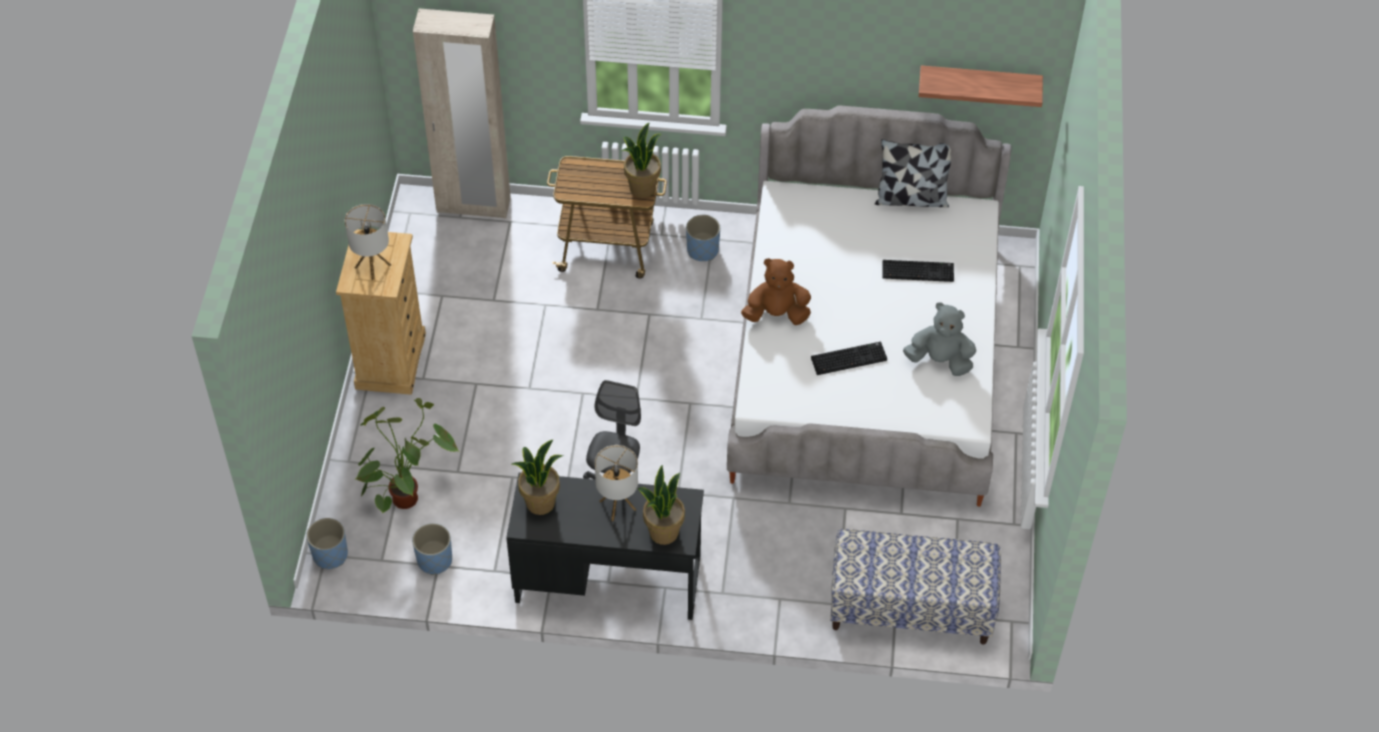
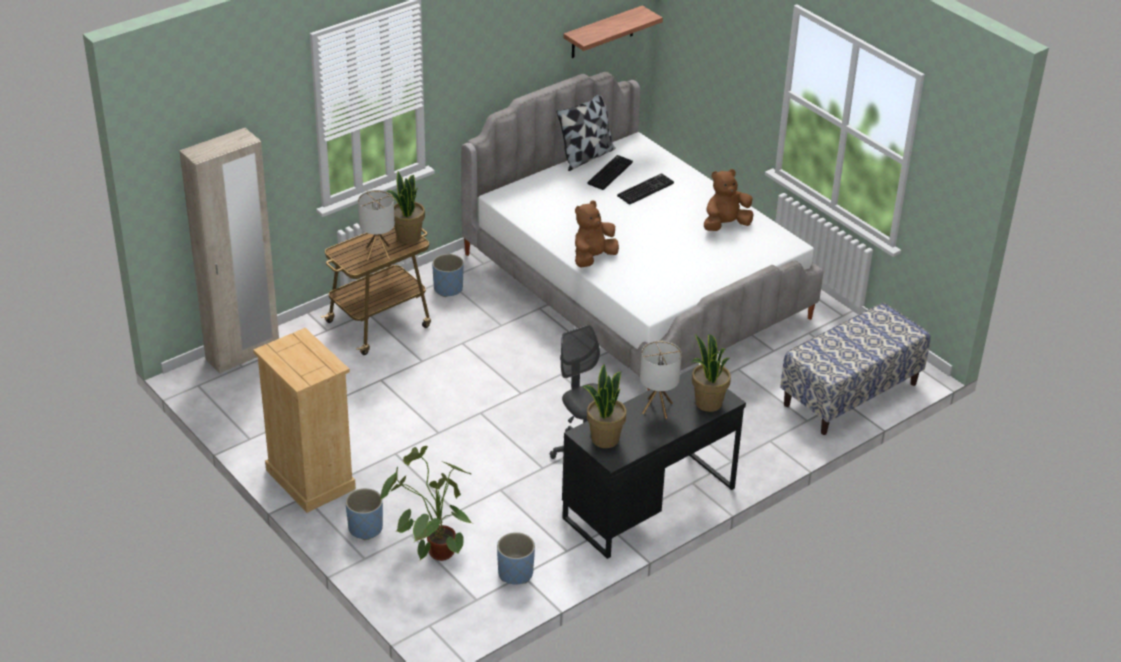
camera: 45 degrees left, 15 degrees down
blue planter [306,518,348,569] -> blue planter moved to [345,488,383,540]
table lamp [345,204,391,281] -> table lamp moved to [358,190,395,260]
keyboard [811,342,887,375] -> keyboard moved to [587,155,633,190]
grey plush toy [903,303,976,376] -> brown plush toy [704,169,754,231]

